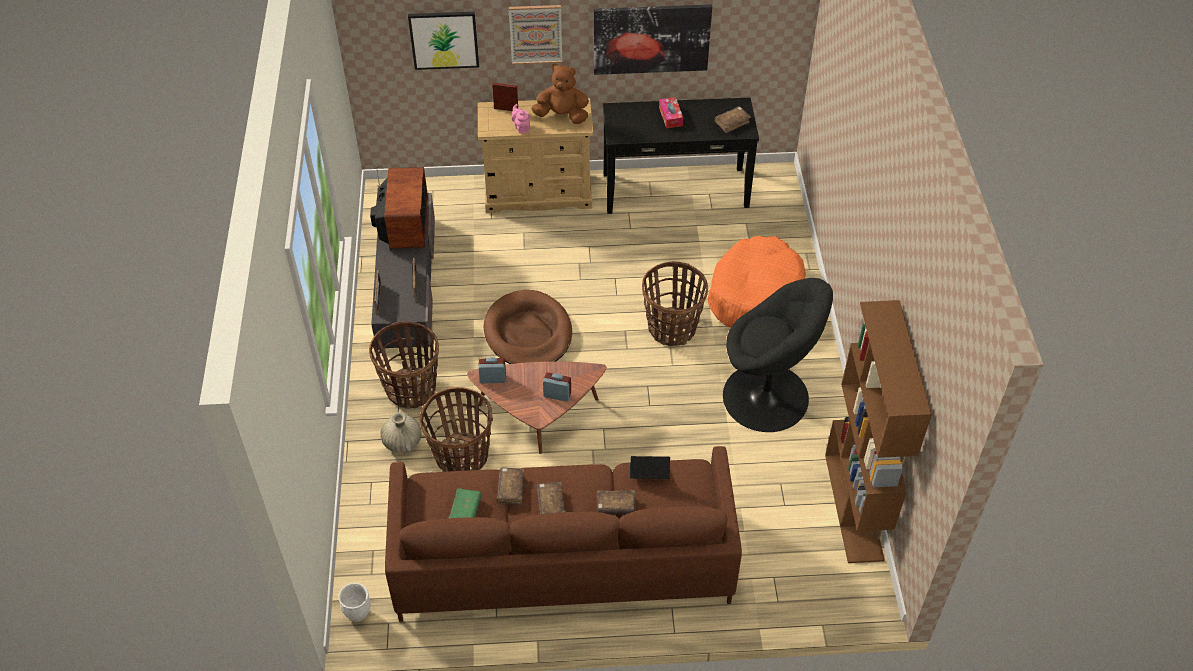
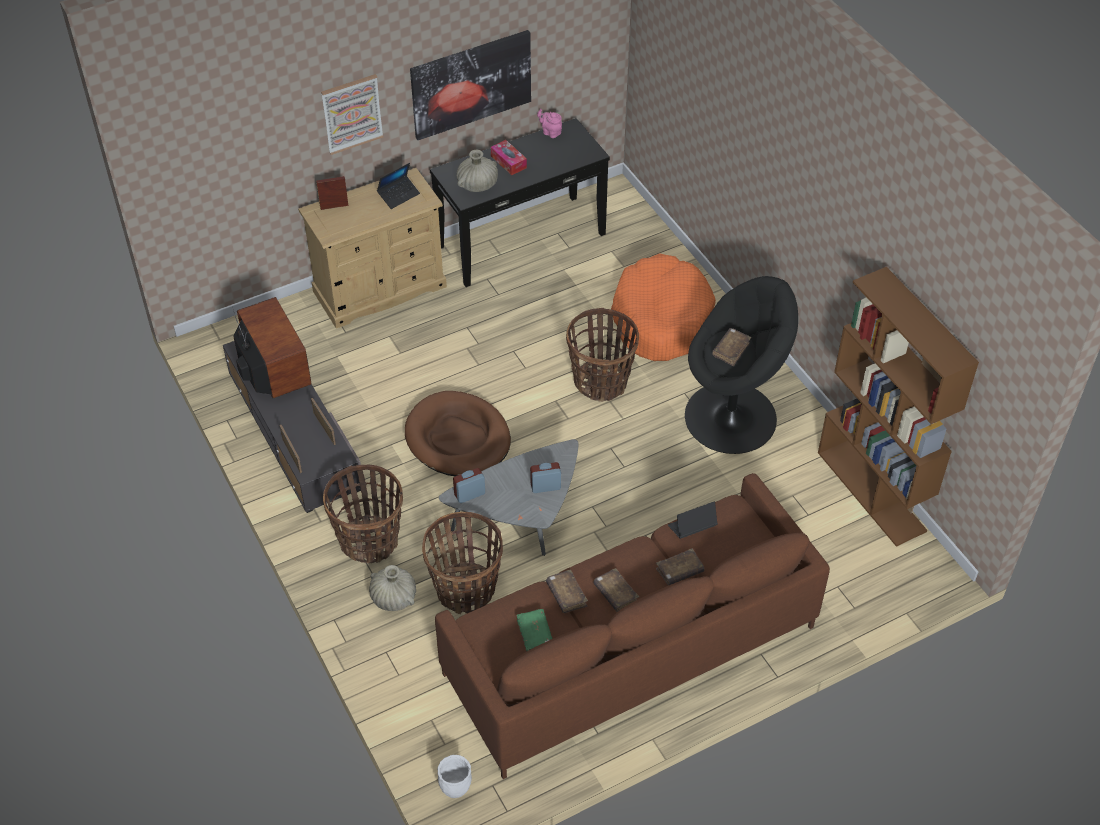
camera: 25 degrees left, 0 degrees up
picture [408,12,479,70] -> none
brown coffee table [467,361,607,454] -> grey coffee table [439,439,579,556]
pink teapot [512,104,530,133] -> pink teapot moved to [537,109,562,138]
brown plush toy [531,63,589,124] -> laptop [377,163,420,209]
brown book [715,106,751,133] -> brown book moved to [712,328,751,366]
none -> beige vase [456,150,498,192]

